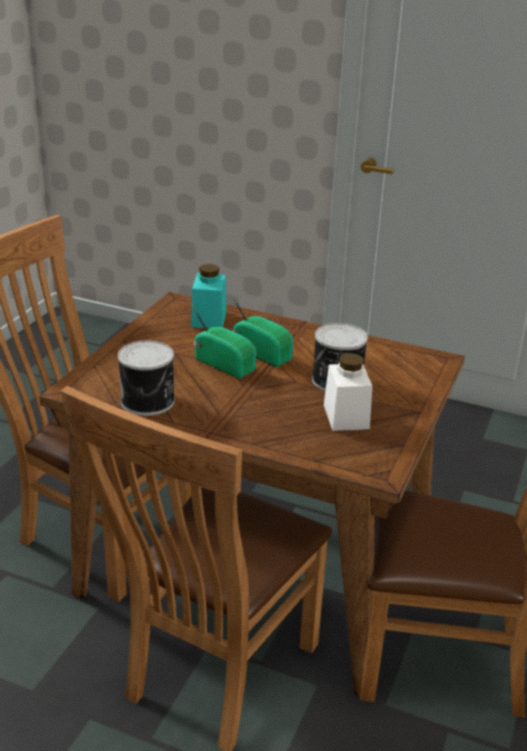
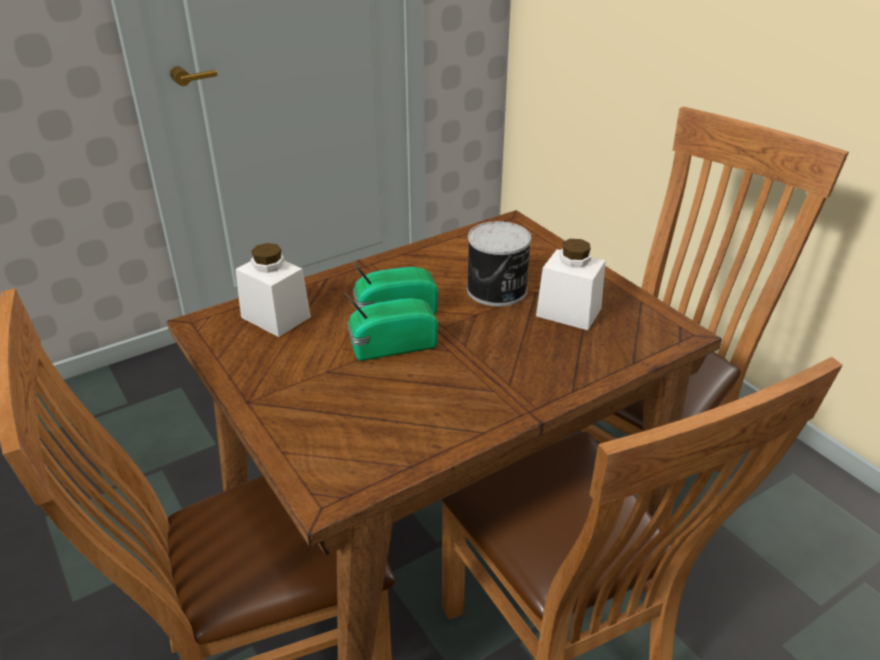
camera: 55 degrees left, 5 degrees up
can [118,341,175,416] -> none
turquoise jar [191,264,227,328] -> white jar [235,243,311,337]

